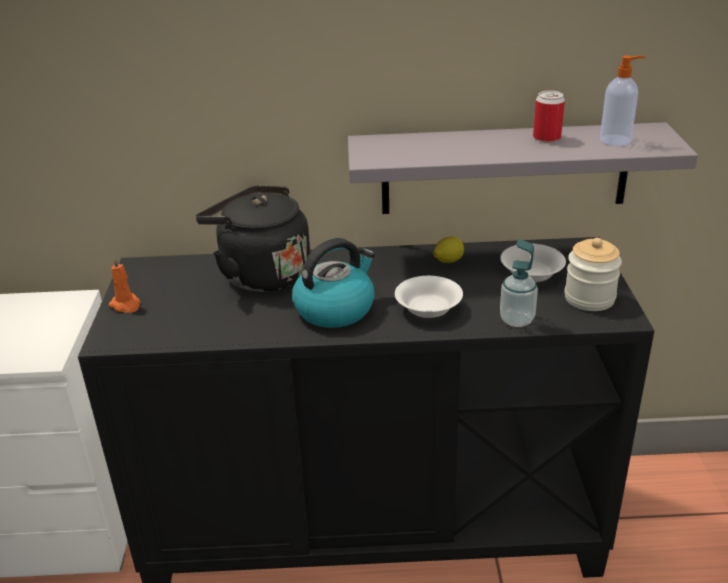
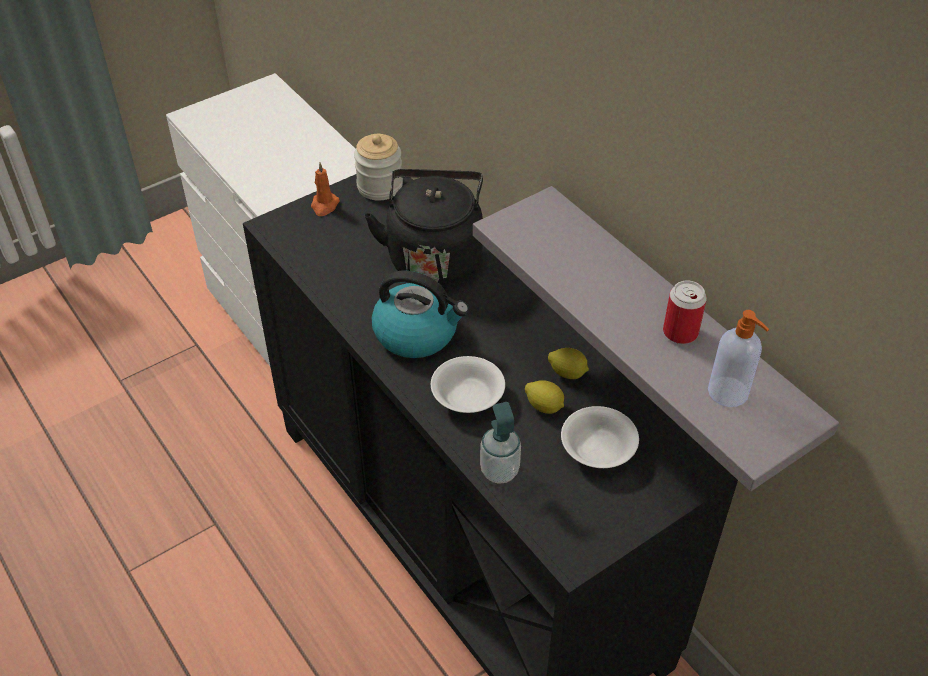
camera: 55 degrees right, 15 degrees up
jar [564,238,622,311] -> jar moved to [354,134,403,201]
none -> lemon [525,380,564,414]

